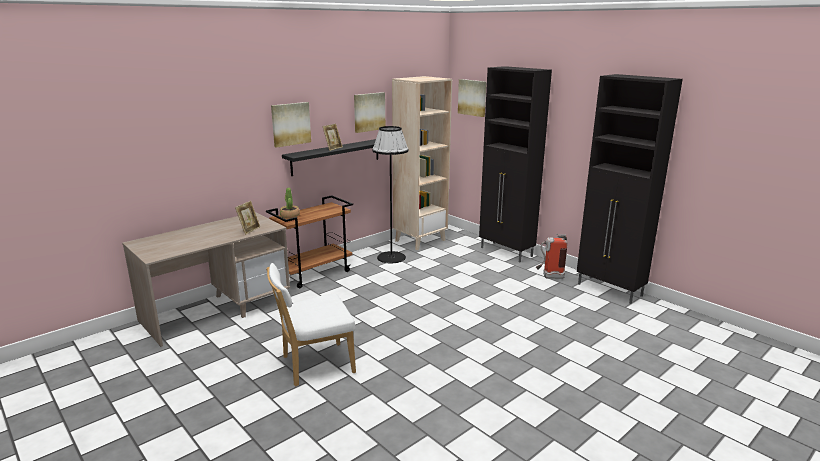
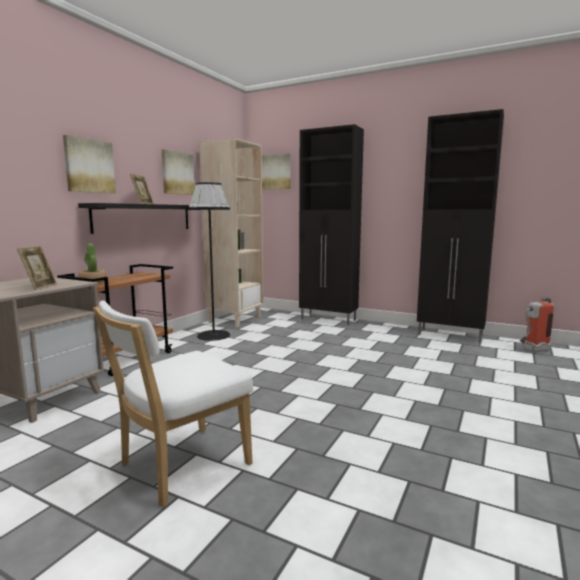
camera: 20 degrees left, 10 degrees down
fire extinguisher [536,234,568,279] -> fire extinguisher moved to [520,296,554,352]

